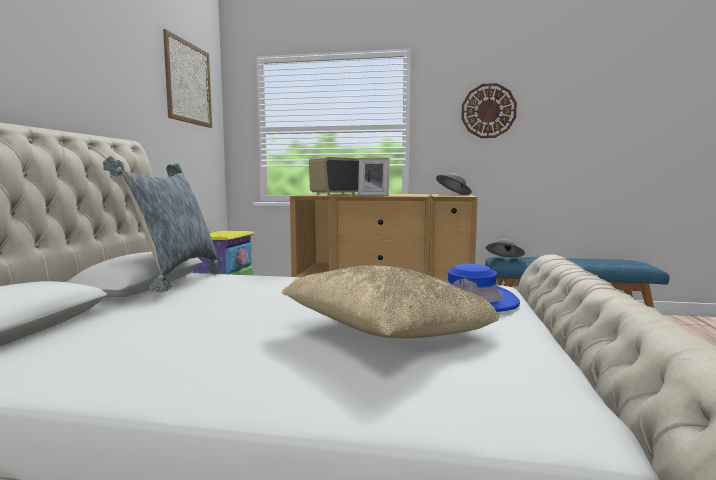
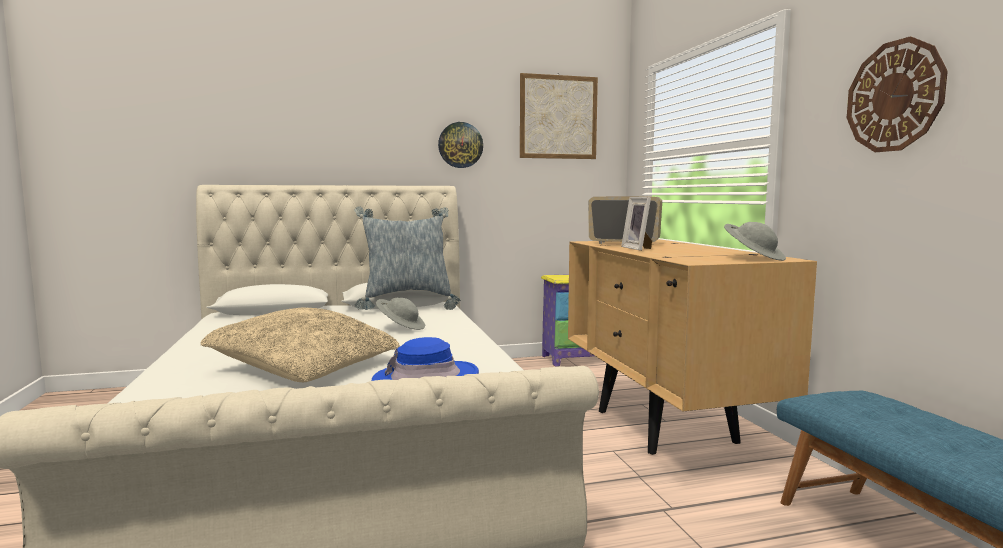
camera: 65 degrees right, 0 degrees up
grey hat [486,239,525,257] -> grey hat moved to [376,298,425,330]
none -> wall clock [438,122,483,168]

